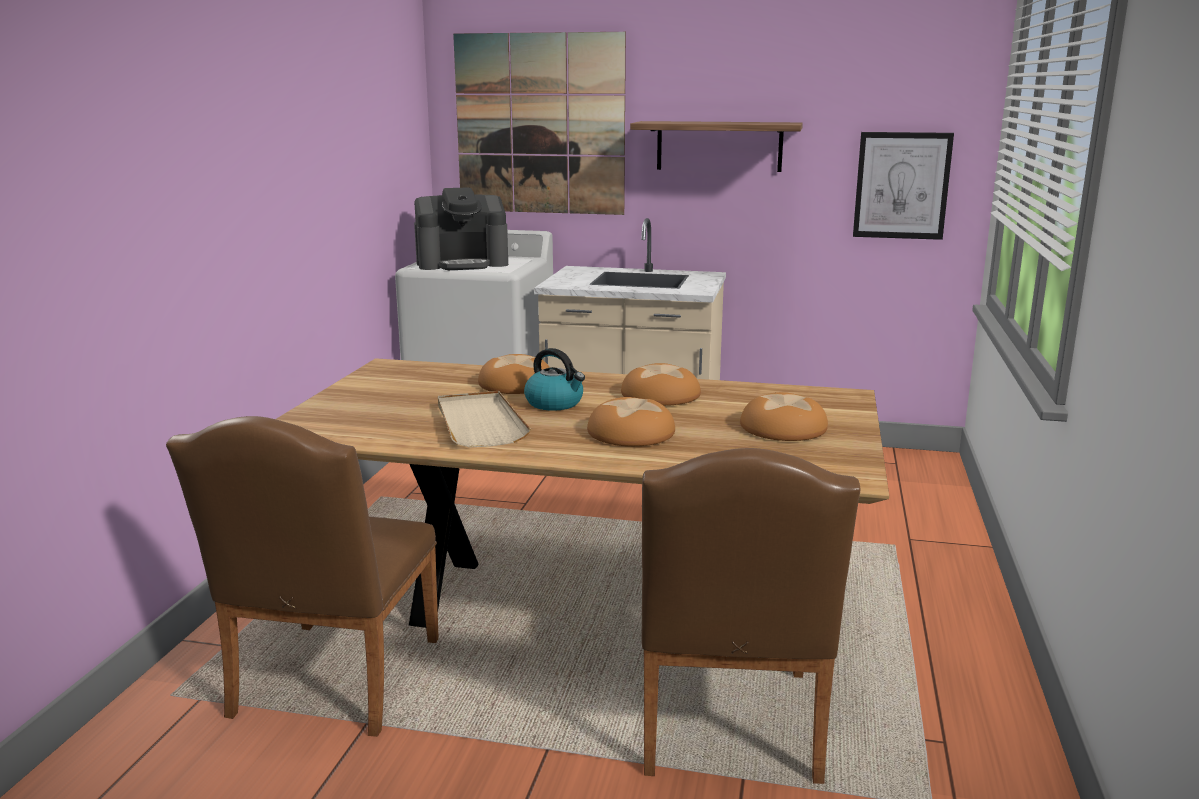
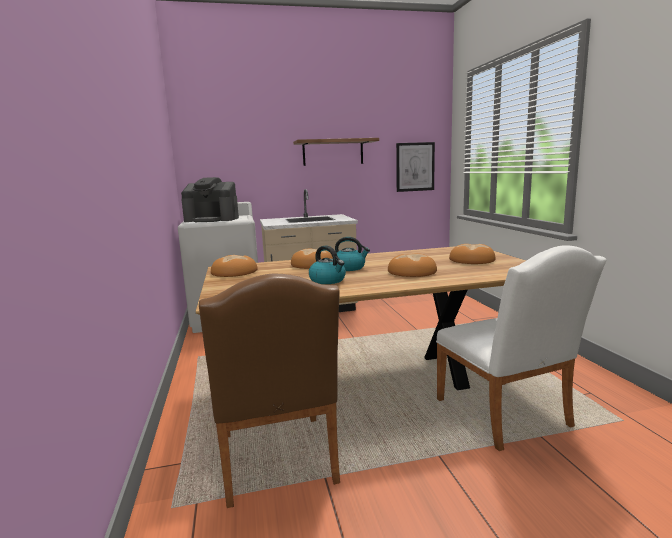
camera: 25 degrees left, 5 degrees down
coffee machine [414,188,508,270] -> coffee machine turned 45 degrees clockwise [181,177,239,222]
beige tray [438,391,531,447] -> kettle [309,246,346,284]
picture [453,32,626,215] -> none
bread [621,363,701,406] -> bread moved to [211,255,258,277]
brown chair [642,448,861,784] -> white chair [436,245,607,451]

